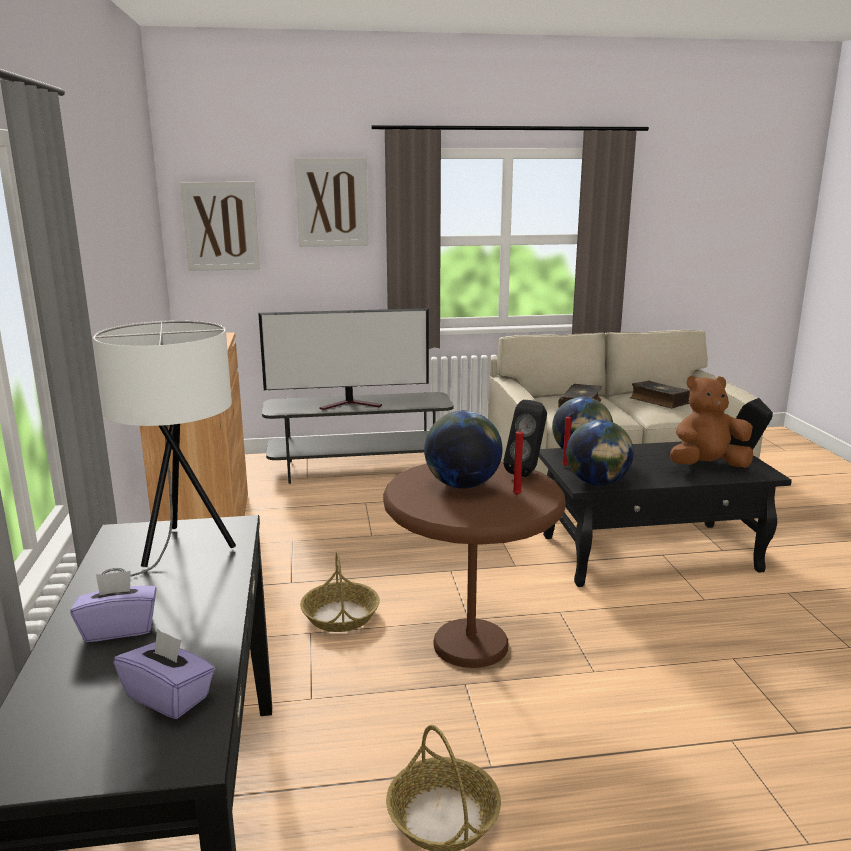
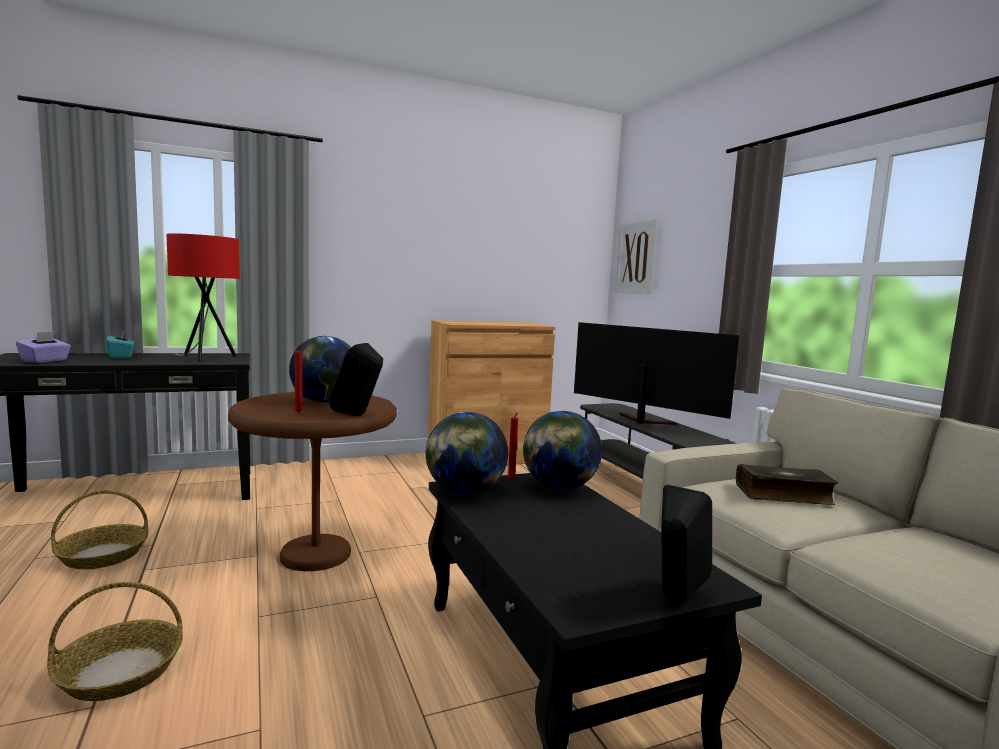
camera: 75 degrees right, 10 degrees down
purple tissue box [70,571,157,642] -> turquoise tissue box [106,330,135,358]
white table lamp [93,320,236,577] -> red table lamp [166,233,240,361]
television [258,308,429,410] -> television turned 150 degrees clockwise [574,322,740,425]
picture [295,158,368,247] -> none
basket [300,551,380,632] -> basket moved to [47,582,183,701]
book [630,381,690,408] -> none
brown plush toy [670,375,753,468] -> none

